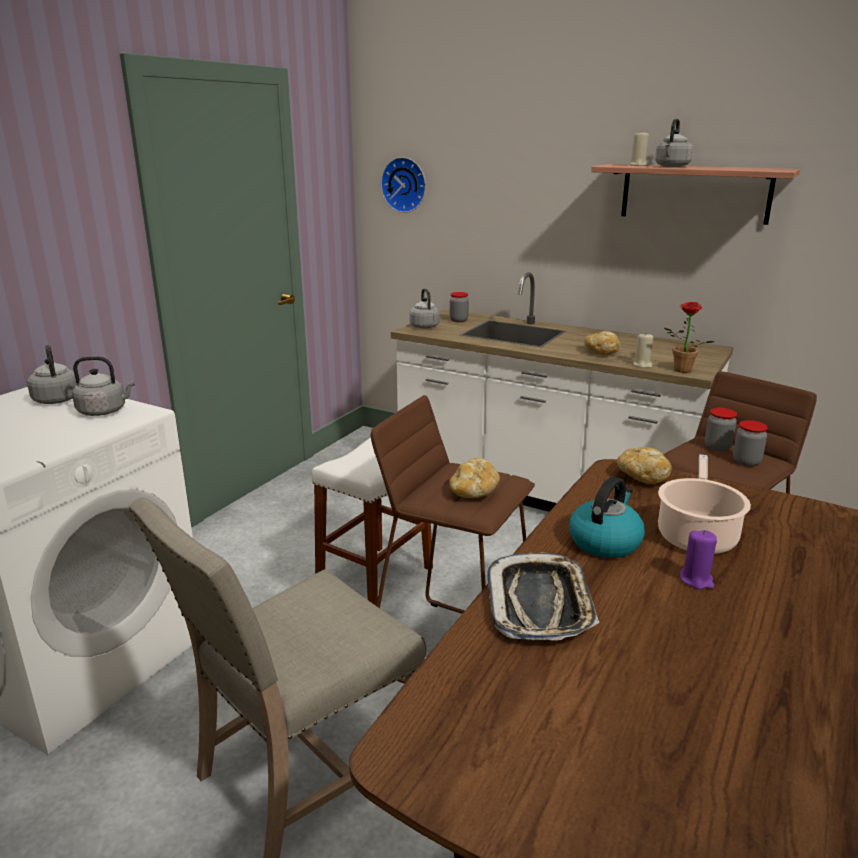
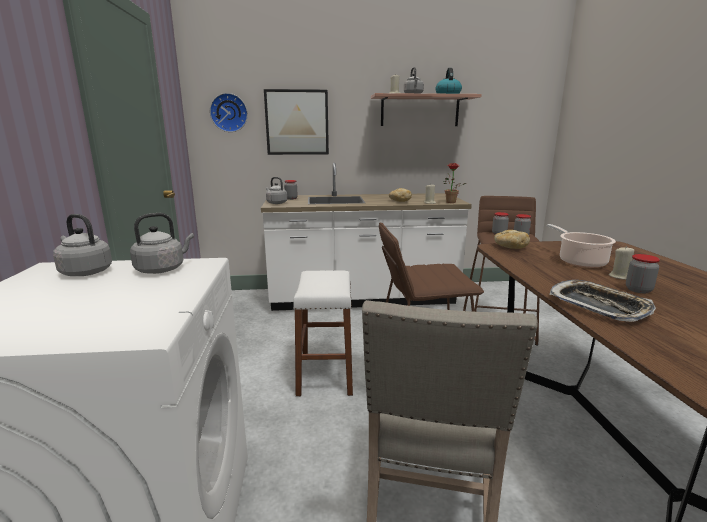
camera: 35 degrees left, 5 degrees down
bread [449,458,500,498] -> none
kettle [569,477,645,558] -> kettle moved to [435,68,462,94]
purple candle [680,530,717,589] -> beige candle [609,246,634,280]
none -> picture [264,89,329,155]
none -> jar [626,254,660,293]

